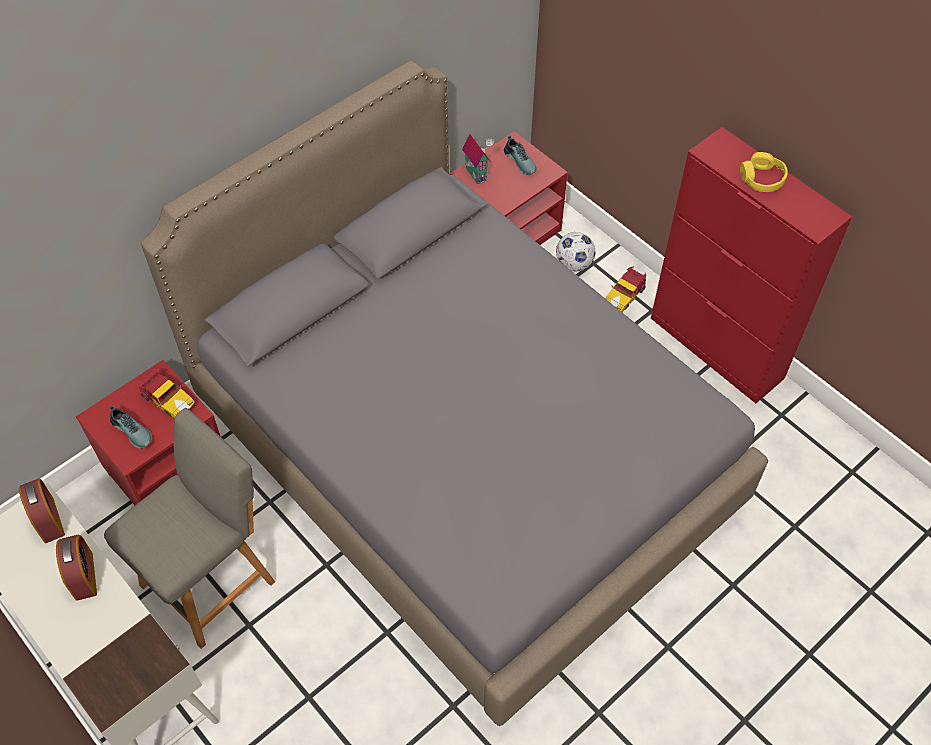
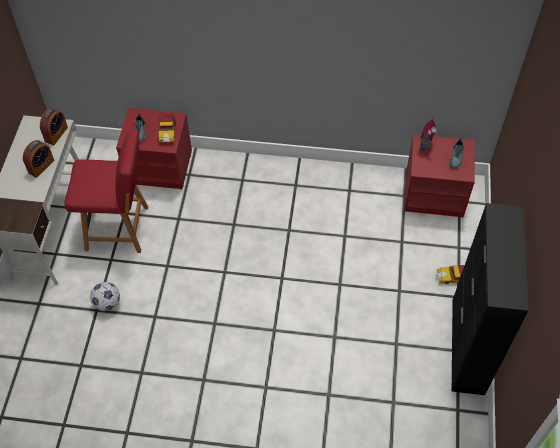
camera: 50 degrees right, 0 degrees up
grey chair [104,408,275,649] -> red chair [65,129,148,253]
grey bed [141,60,768,726] -> none
football [556,232,595,271] -> football moved to [90,282,120,311]
red cabinet [651,127,852,404] -> black cabinet [452,203,529,395]
yellow headphones [740,152,788,192] -> none

